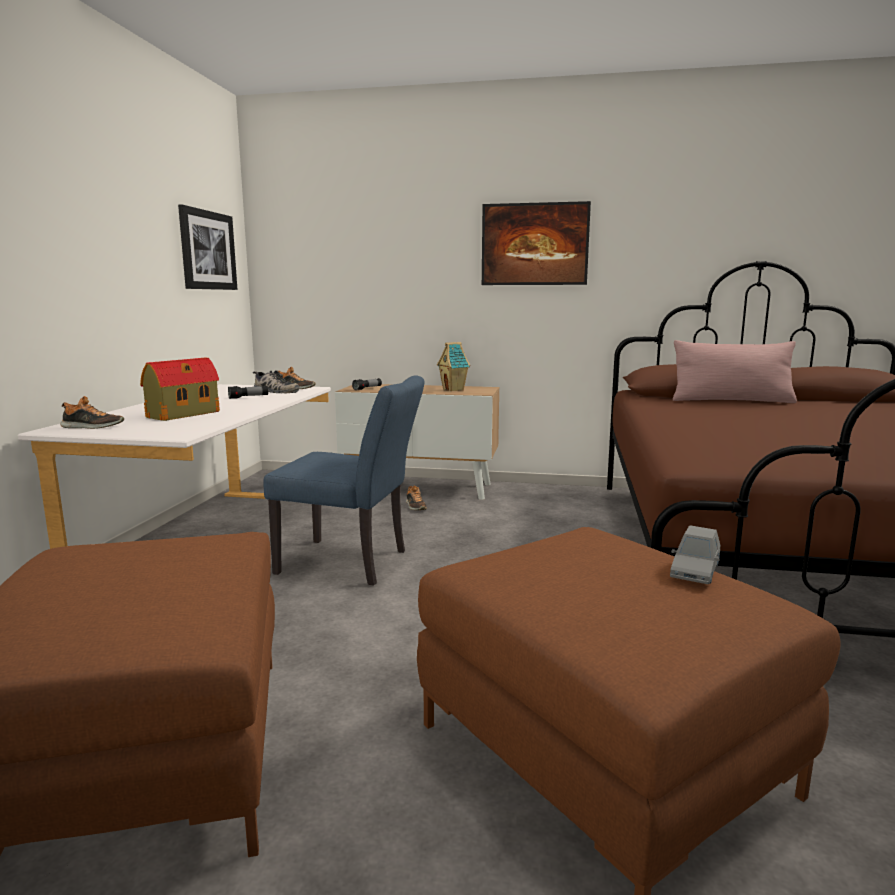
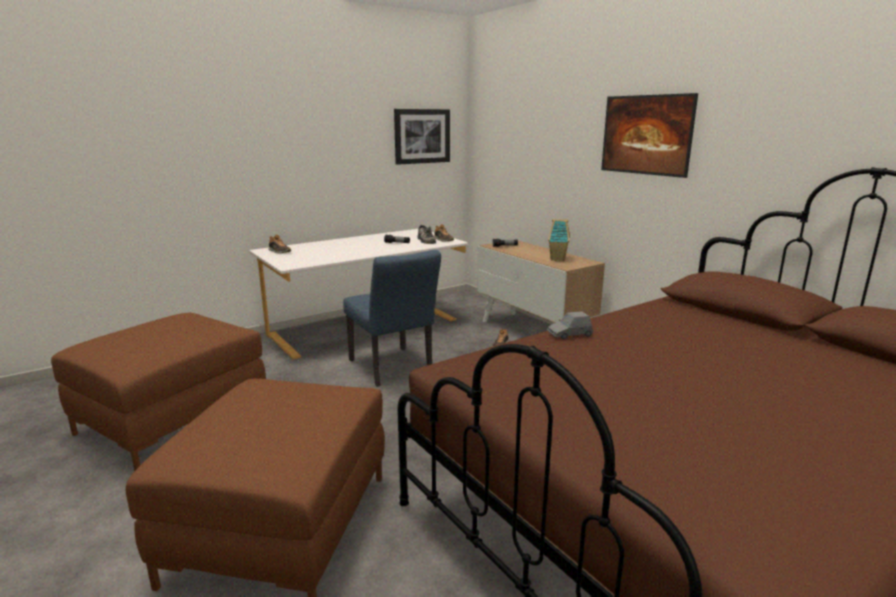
camera: 45 degrees right, 5 degrees up
toy house [140,358,220,421] -> none
grey toy car [670,525,720,584] -> grey toy car moved to [547,311,593,339]
pink pillow [673,340,797,403] -> none

